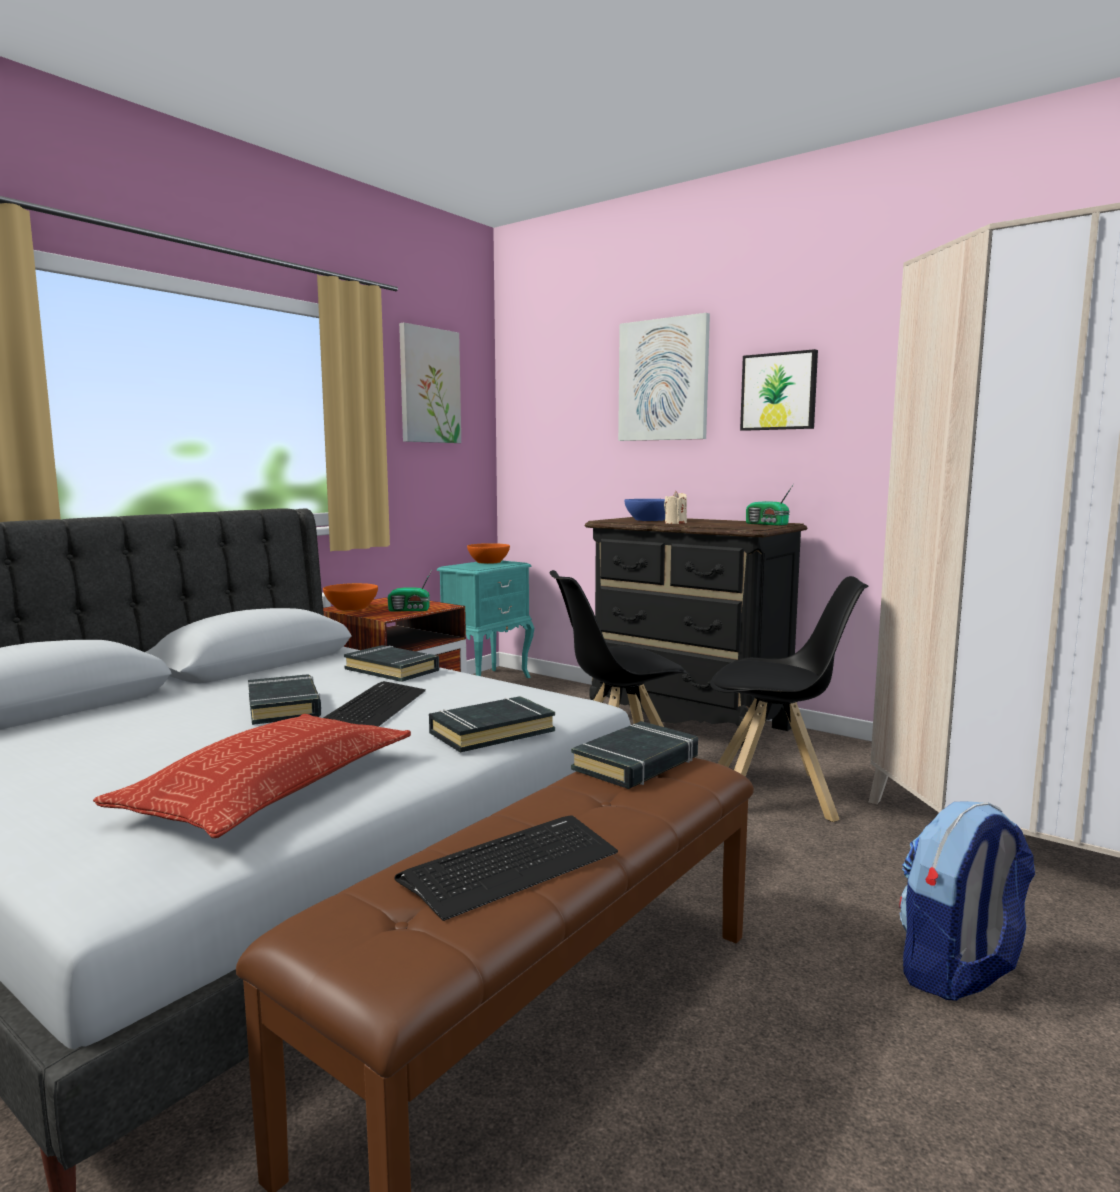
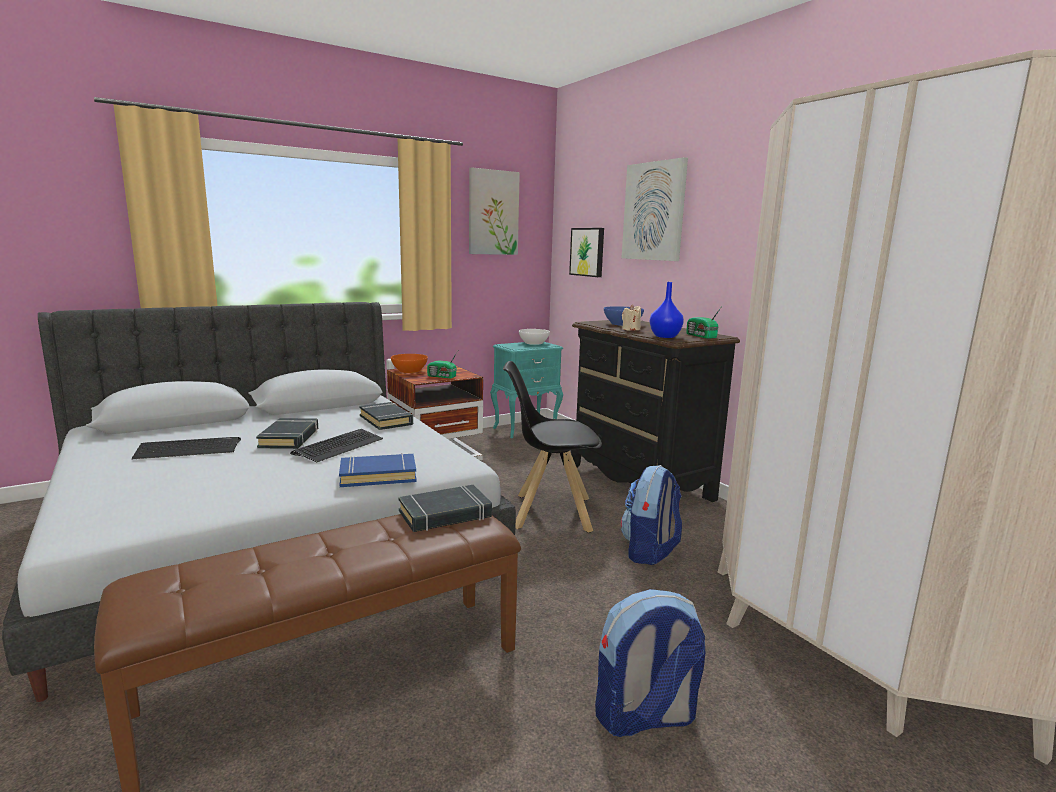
camera: 20 degrees right, 5 degrees up
pillow [93,714,411,838] -> none
keyboard [395,815,618,921] -> keyboard moved to [132,437,241,459]
black book [429,696,555,753] -> blue book [339,453,417,487]
orange bowl [467,543,510,564] -> white bowl [519,329,550,345]
black chair [710,576,869,822] -> backpack [621,465,682,565]
picture [740,349,818,431] -> picture moved to [569,228,604,277]
none -> blue vase [650,282,684,338]

